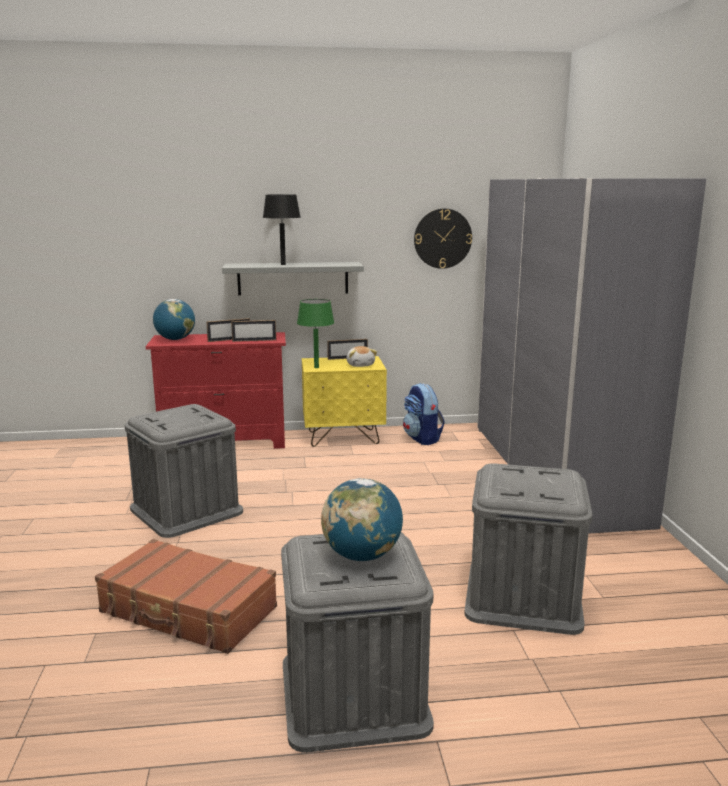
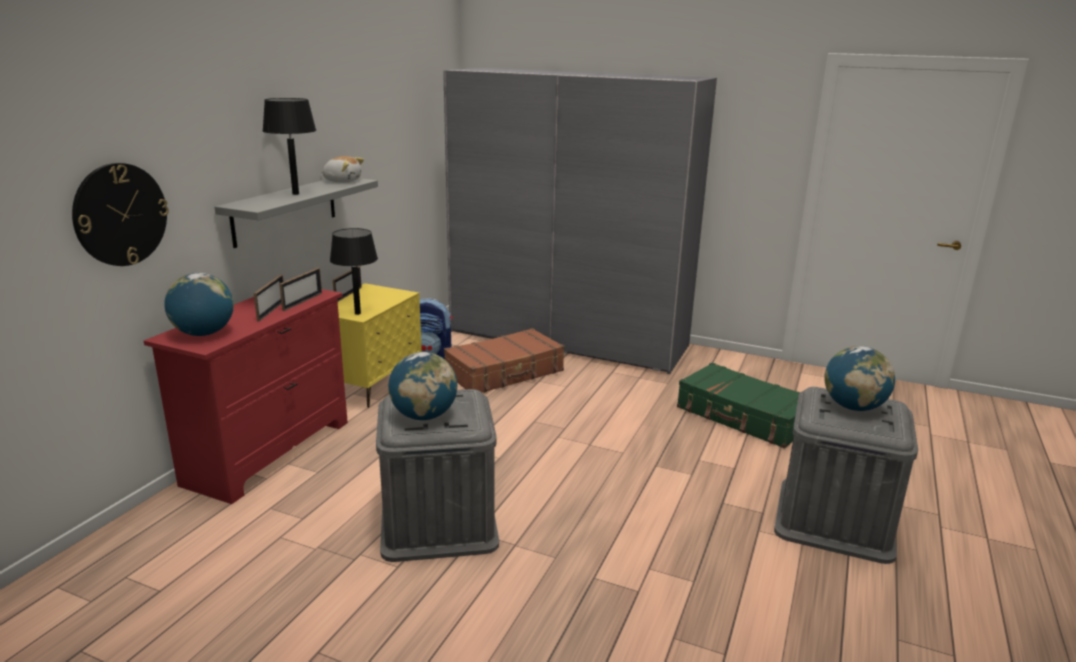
camera: 60 degrees left, 5 degrees up
brown suitcase [95,539,277,654] -> brown suitcase moved to [444,328,564,393]
green table lamp [297,299,334,368] -> black table lamp [330,228,378,315]
plush toy [347,346,377,367] -> plush toy moved to [321,156,364,183]
wall clock [414,208,472,269] -> wall clock moved to [72,163,169,266]
grey storage box [465,463,593,635] -> green suitcase [677,362,800,448]
none -> globe [388,352,457,420]

